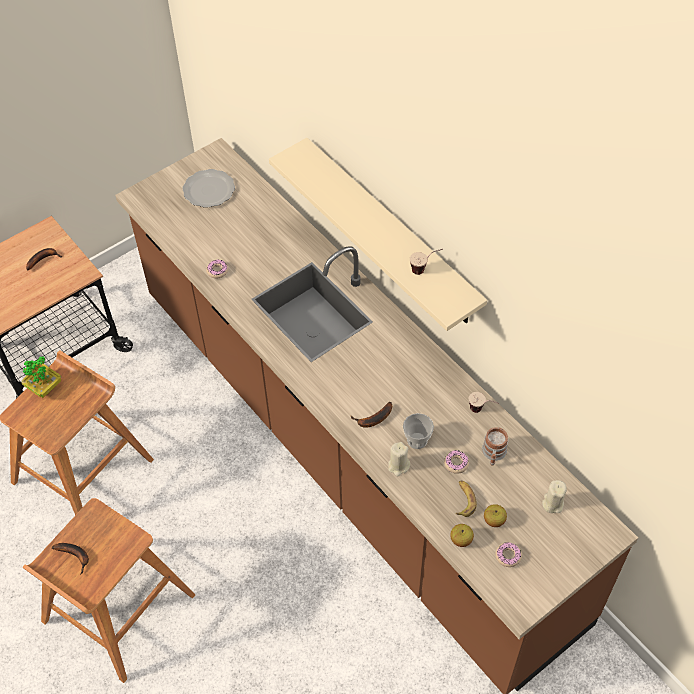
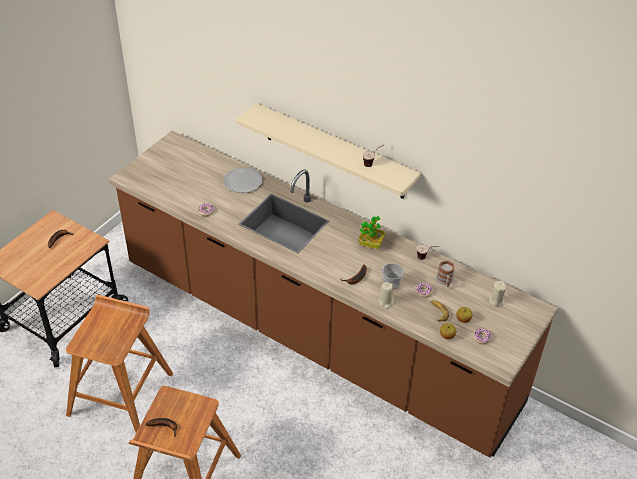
camera: 20 degrees left, 10 degrees down
potted plant [22,357,62,398] -> potted plant moved to [358,216,385,249]
plate [182,169,235,208] -> plate moved to [223,167,263,193]

